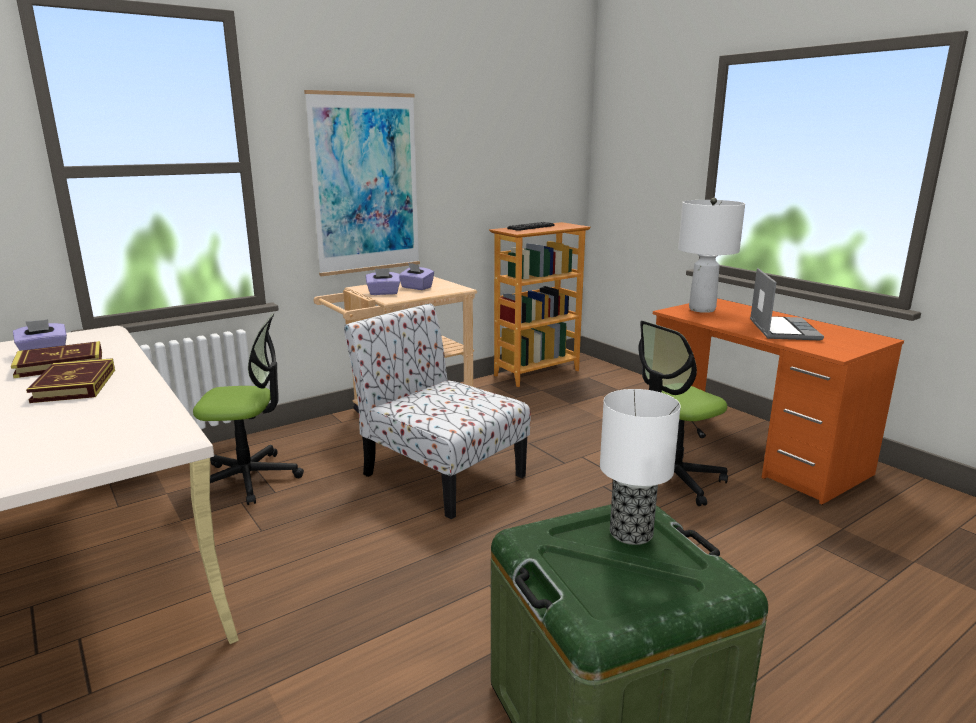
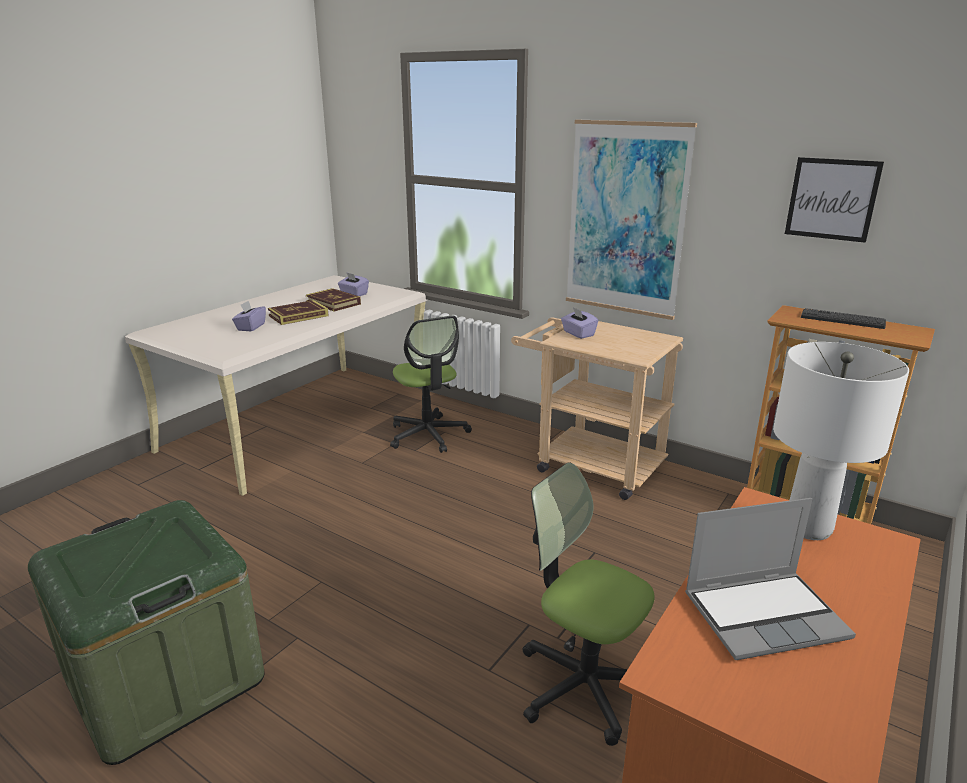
camera: 70 degrees right, 5 degrees up
chair [344,303,531,519] -> none
purple tissue box [399,263,434,290] -> purple tissue box moved to [232,301,266,332]
table lamp [600,389,681,545] -> none
none -> picture [785,157,884,243]

